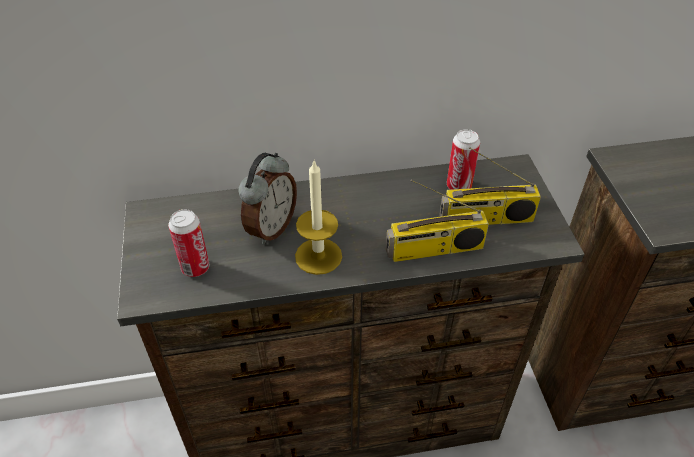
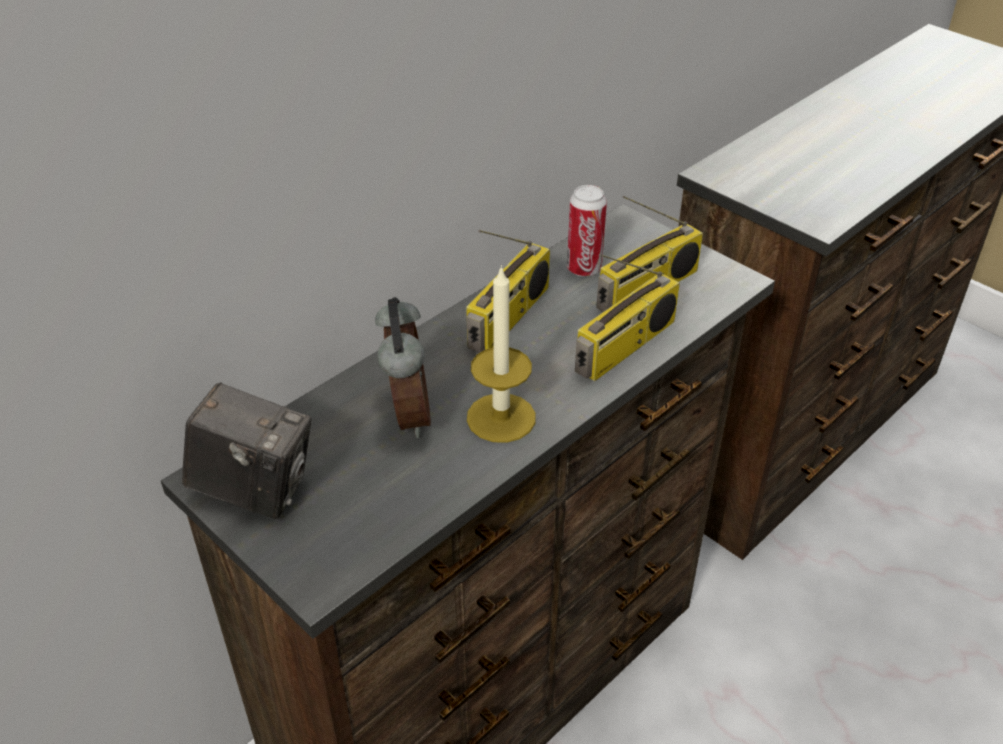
camera: 35 degrees left, 5 degrees down
can [168,209,209,277] -> none
none -> camera [182,382,311,519]
none -> radio [466,230,550,353]

